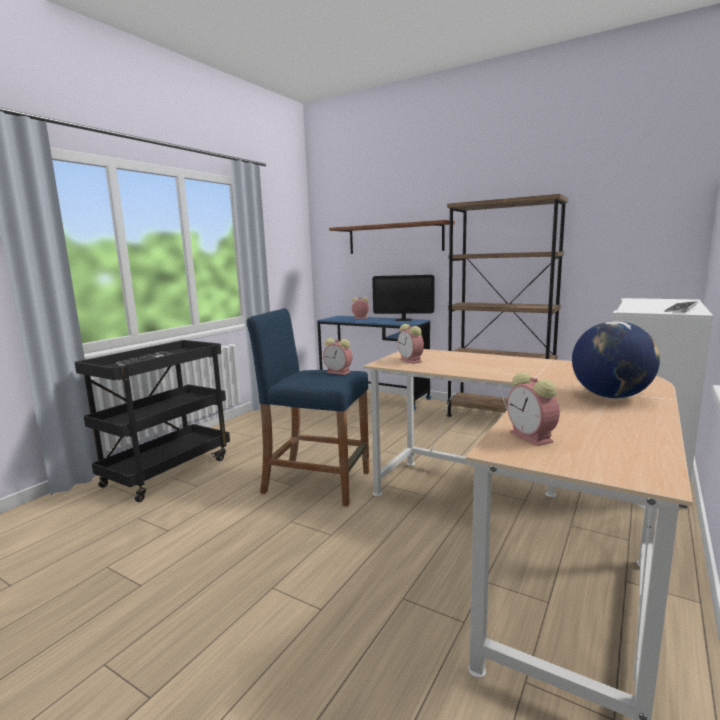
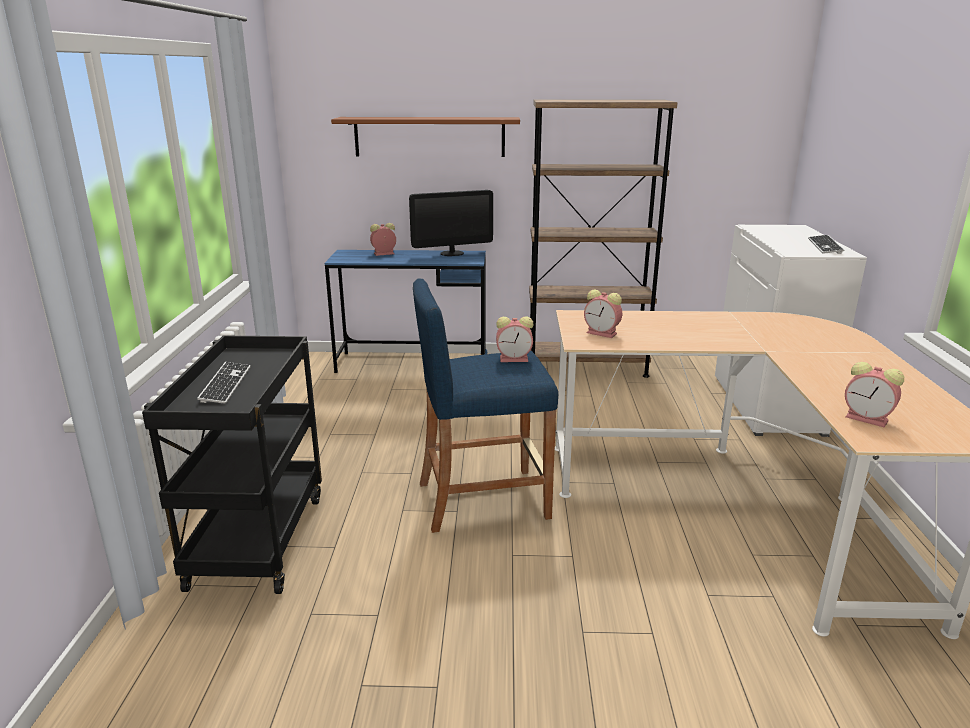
camera: 30 degrees left, 10 degrees up
globe [572,321,660,398] -> none

